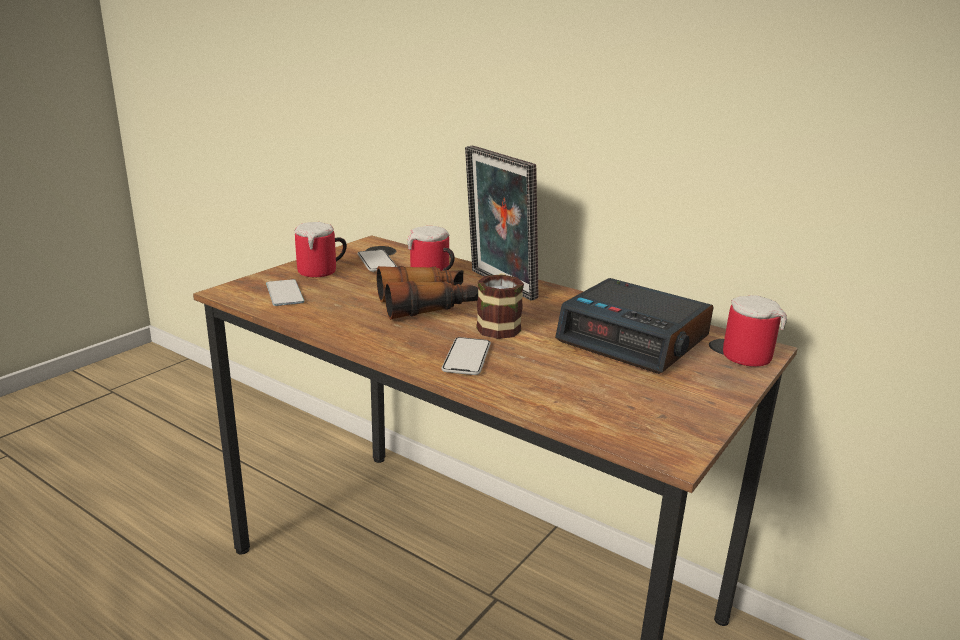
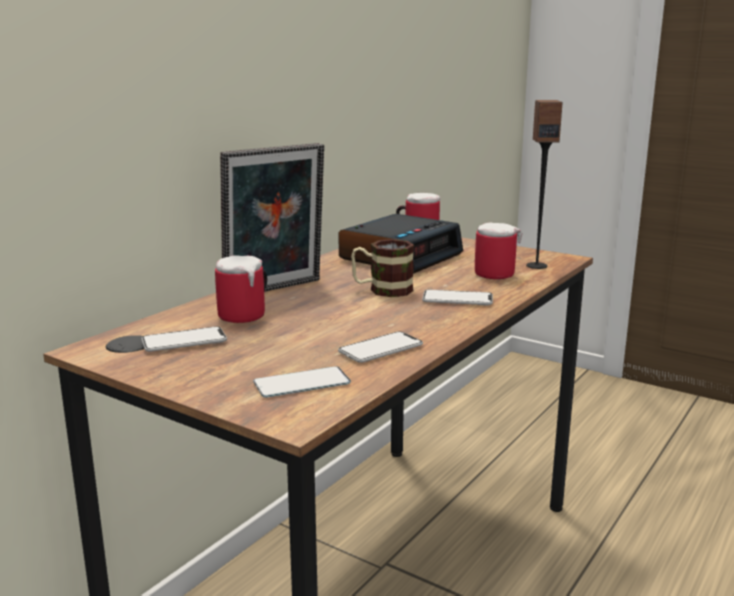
camera: 90 degrees left, 5 degrees down
mug [295,222,347,277] -> mug moved to [475,223,522,279]
binoculars [376,266,478,320] -> none
none -> phone [338,331,423,363]
none -> speaker [526,100,563,269]

